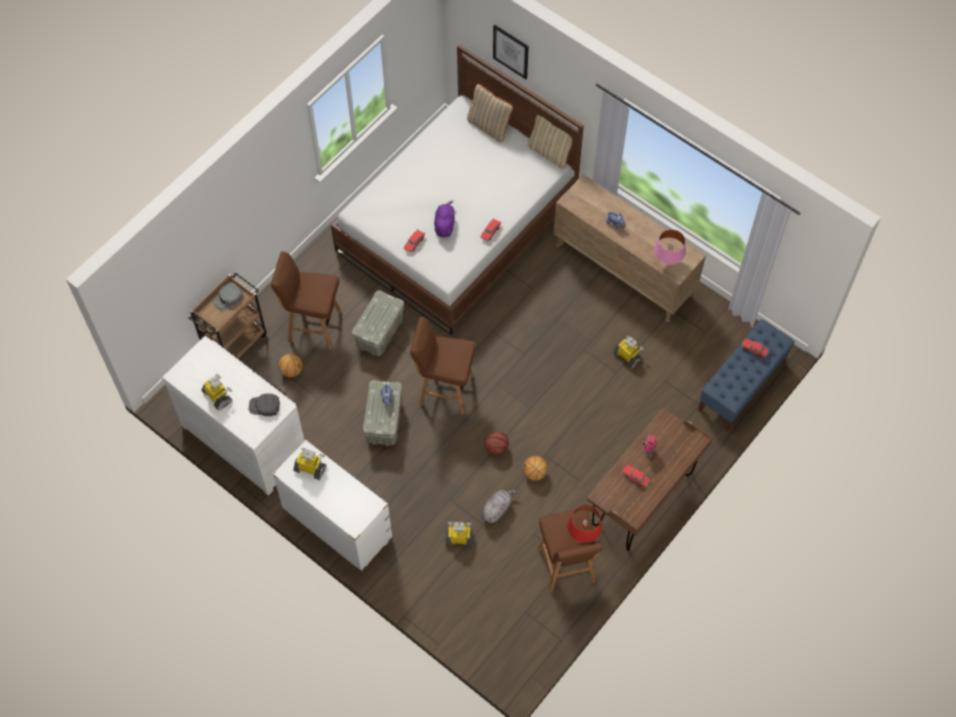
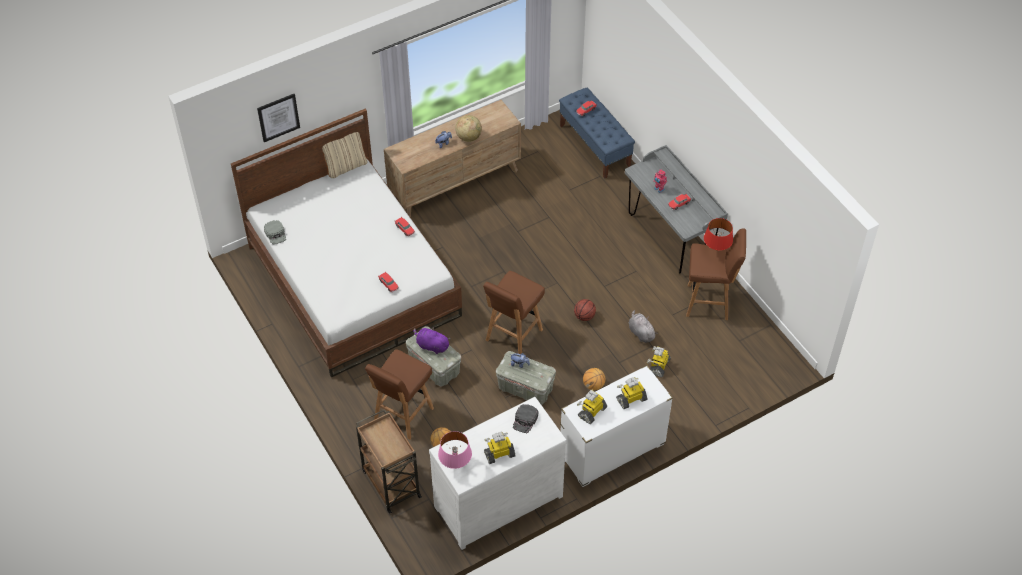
camera: 70 degrees left, 10 degrees down
grey cap [213,283,243,311] -> grey cap moved to [264,220,286,245]
purple plush toy [434,200,455,237] -> purple plush toy moved to [413,327,450,354]
beige pillow [467,84,513,142] -> none
basketball [523,456,547,481] -> basketball moved to [583,368,605,390]
brown desk [587,408,713,551] -> grey desk [625,145,728,274]
toy robot [613,336,644,369] -> toy robot moved to [616,377,647,409]
pink table lamp [654,229,686,265] -> pink table lamp moved to [438,431,472,469]
none -> globe [455,115,482,142]

